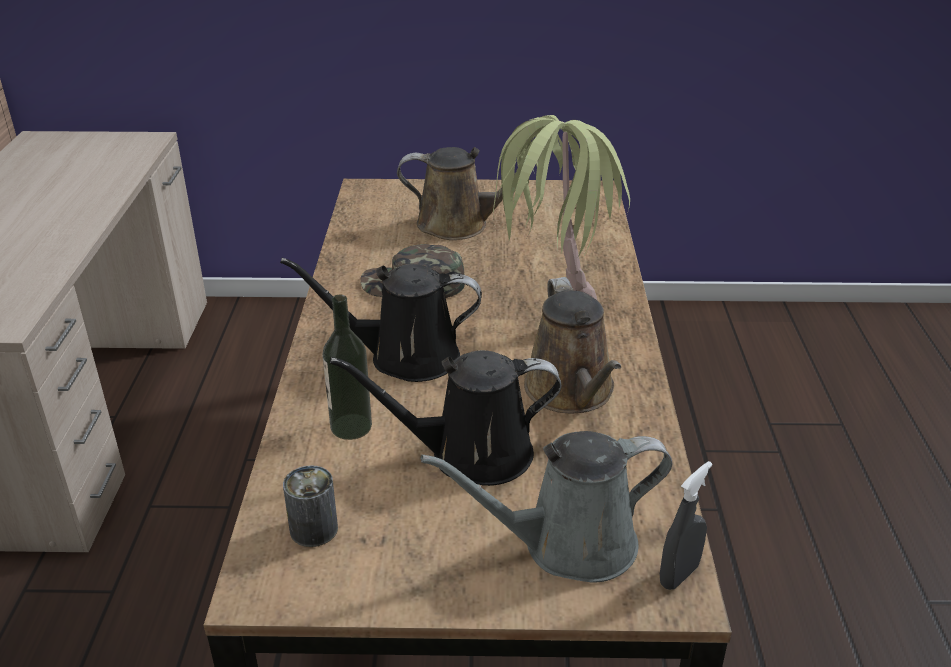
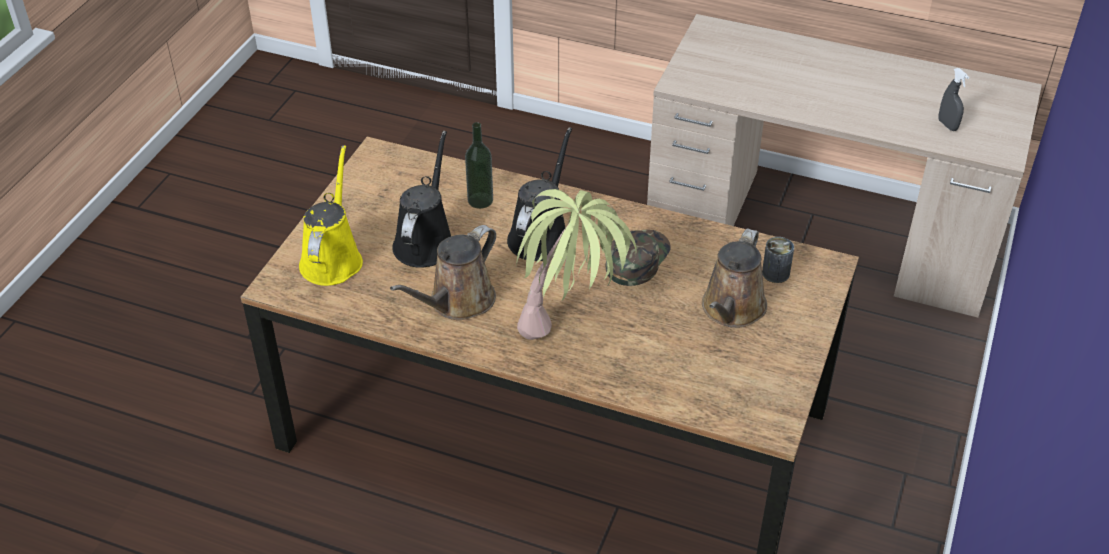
camera: 110 degrees right, 10 degrees up
can [283,465,338,547] -> can moved to [762,237,794,283]
grey watering can [421,431,672,583] -> yellow watering can [299,145,363,286]
brown watering can [524,277,621,413] -> brown watering can turned 60 degrees counterclockwise [390,225,496,320]
grey spray bottle [660,461,712,590] -> grey spray bottle moved to [938,68,969,131]

